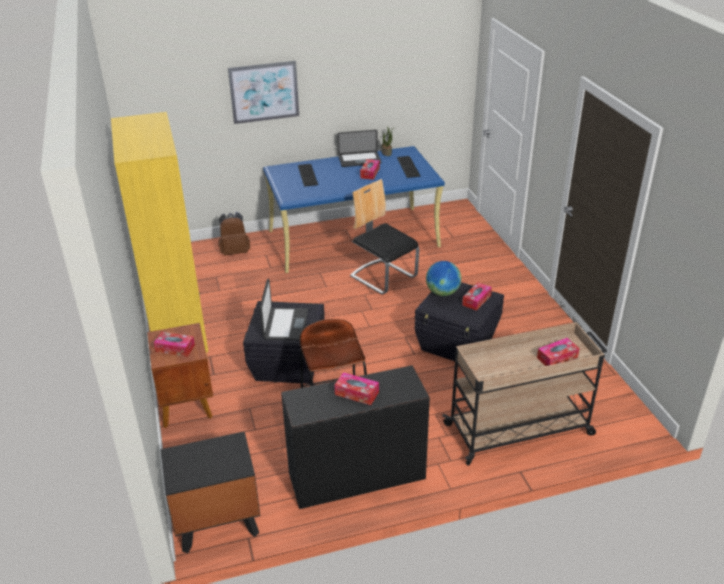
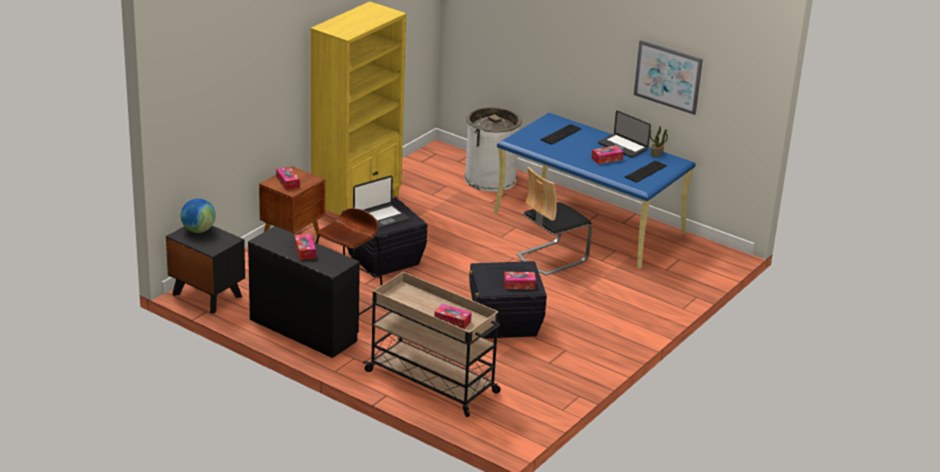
camera: 50 degrees right, 5 degrees down
brown backpack [218,212,250,255] -> white trash can [465,107,522,192]
picture [228,61,299,124] -> picture moved to [634,40,703,115]
chair [350,179,419,294] -> chair turned 135 degrees counterclockwise [517,167,592,276]
globe [426,261,461,296] -> globe moved to [181,198,216,233]

